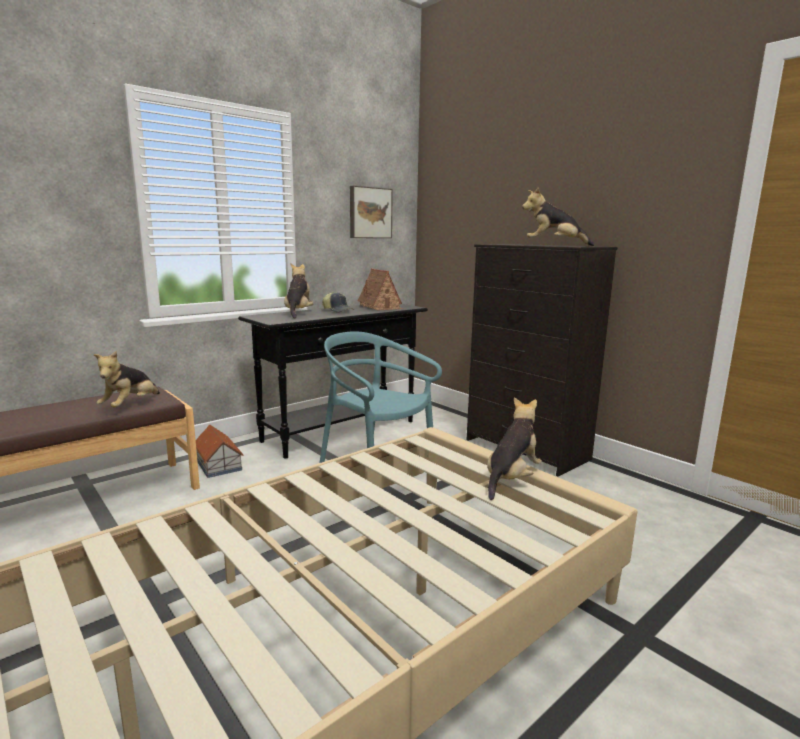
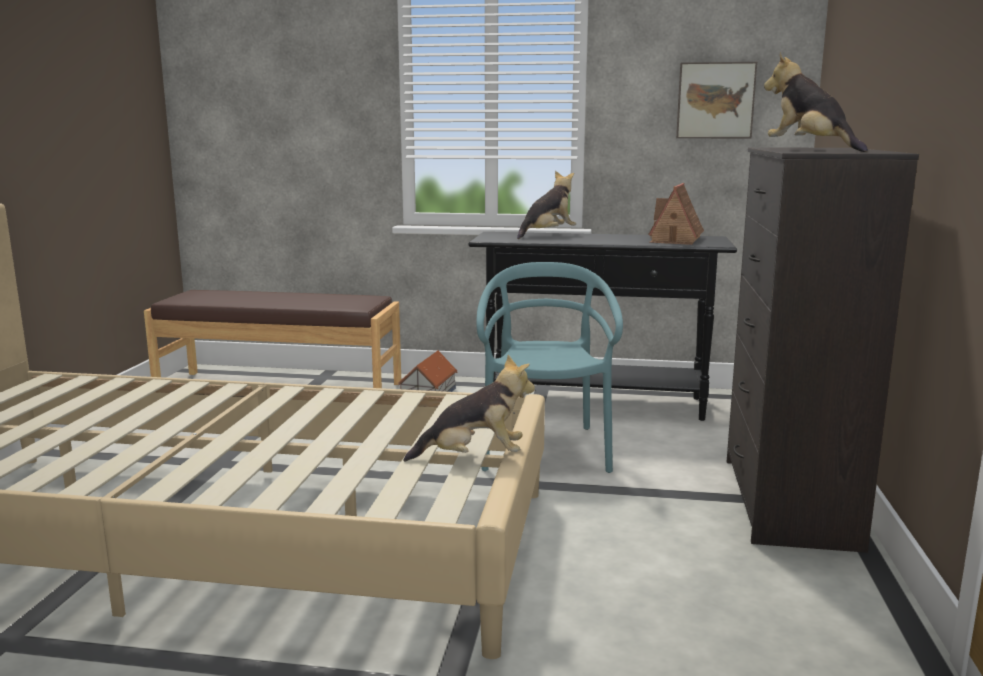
camera: 50 degrees right, 0 degrees up
plush toy [93,351,160,408] -> none
cap [322,292,354,312] -> none

